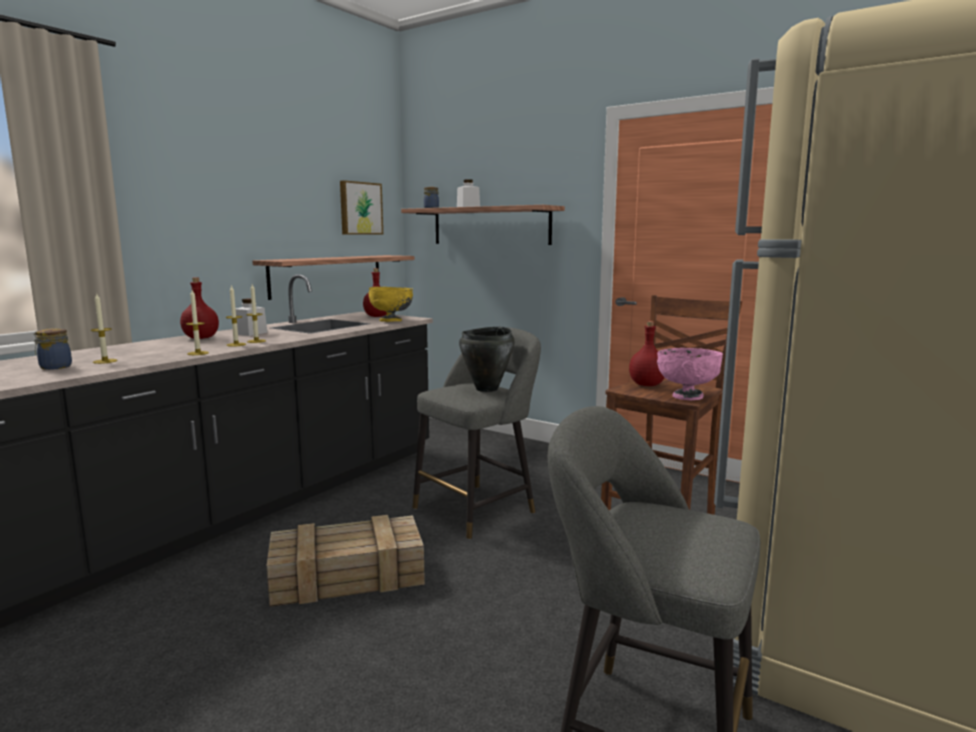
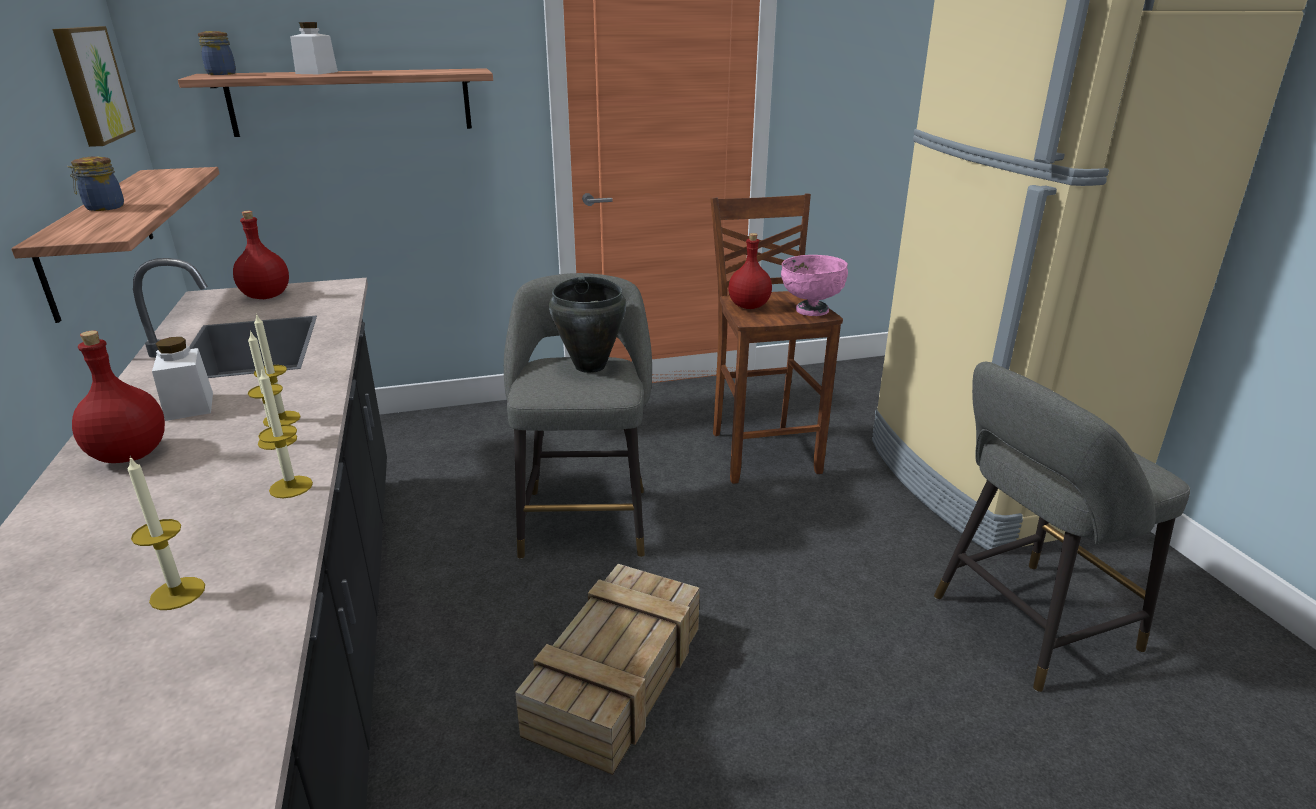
camera: 50 degrees left, 15 degrees up
jar [34,328,72,370] -> jar moved to [67,156,124,211]
yellow bowl [369,287,413,322] -> none

